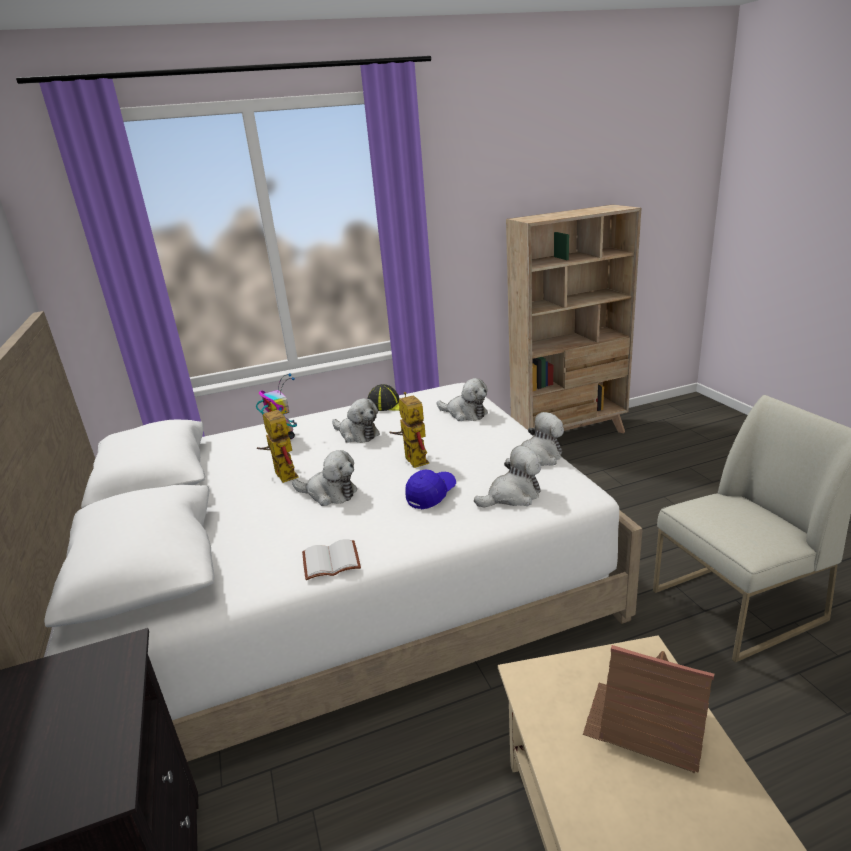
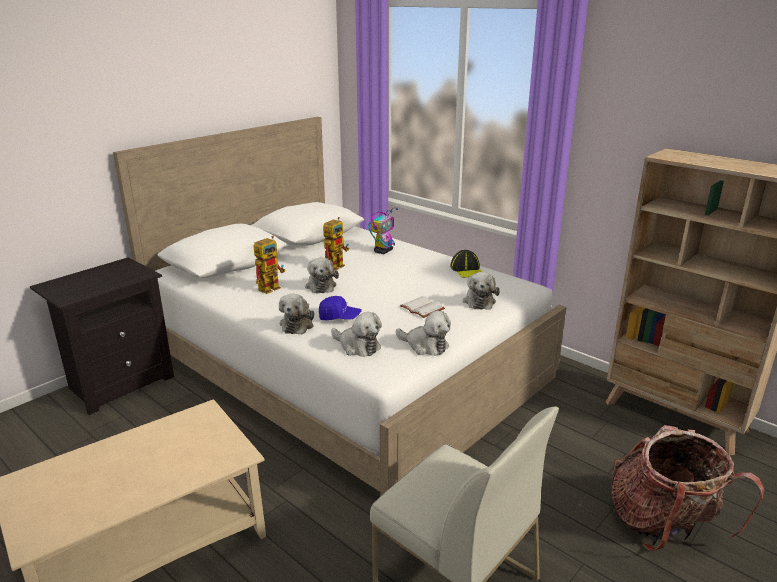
camera: 60 degrees right, 0 degrees up
white book [302,539,361,580] -> white book moved to [400,296,445,318]
plush toy [332,398,380,443] -> plush toy moved to [279,294,314,335]
toy robot [389,392,429,468] -> toy robot moved to [253,236,285,294]
toy house [583,645,714,773] -> none
none -> backpack [611,425,764,551]

